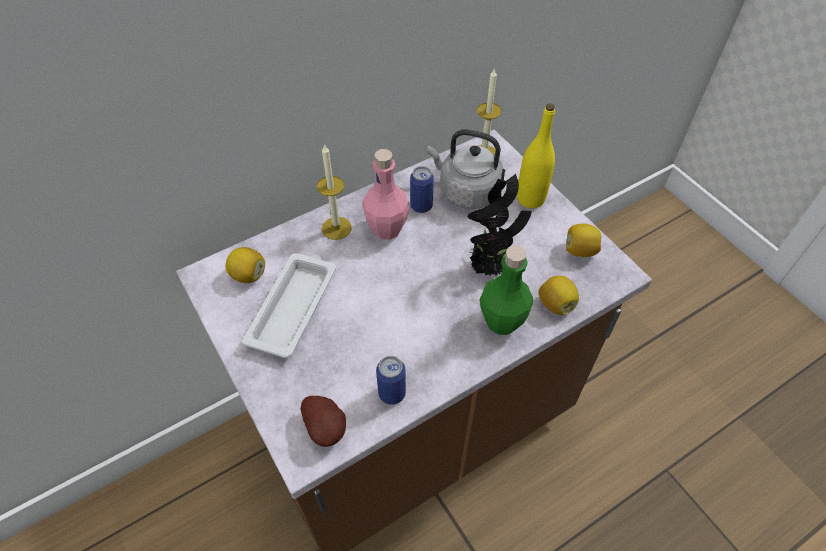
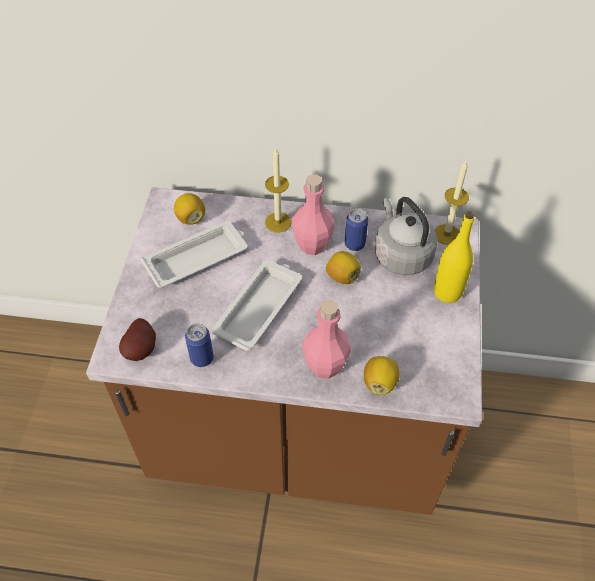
camera: 40 degrees right, 0 degrees up
potted plant [468,169,532,276] -> none
green bottle [480,245,533,335] -> pink bottle [302,299,351,379]
lemon [566,224,601,257] -> lemon moved to [326,251,361,284]
none -> white tray [211,260,302,351]

